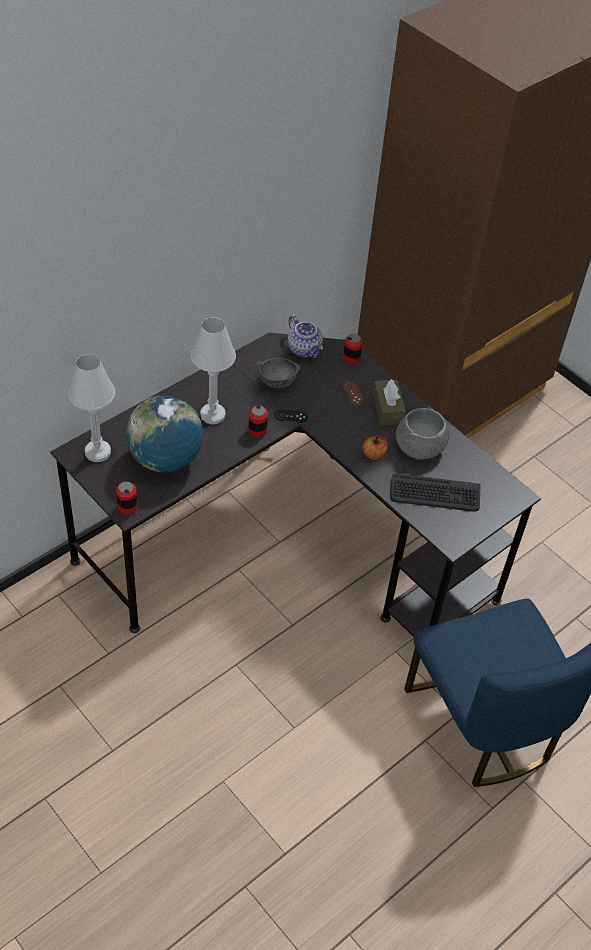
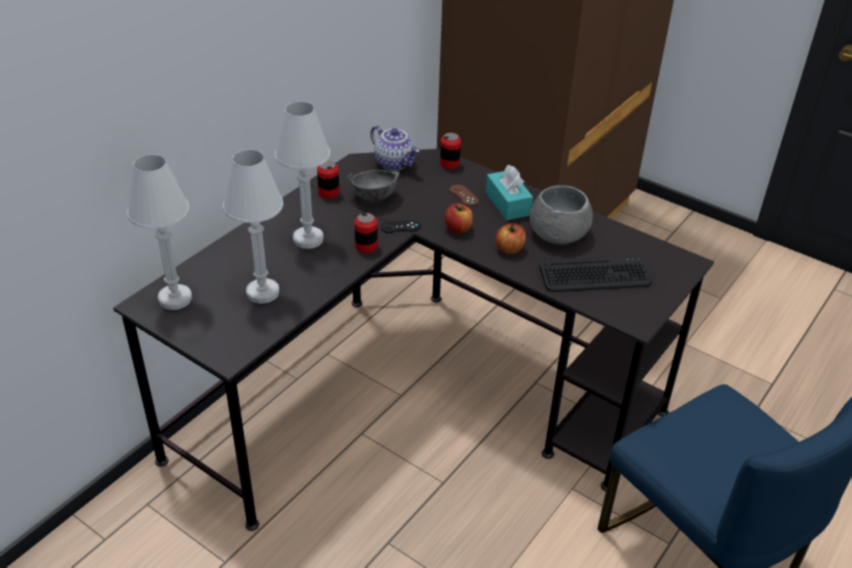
camera: 10 degrees left, 10 degrees down
can [116,482,138,514] -> can moved to [317,161,339,199]
globe [126,395,203,472] -> white table lamp [223,150,283,304]
brown tissue box [373,379,406,426] -> turquoise tissue box [486,165,533,220]
none -> apple [445,203,473,234]

